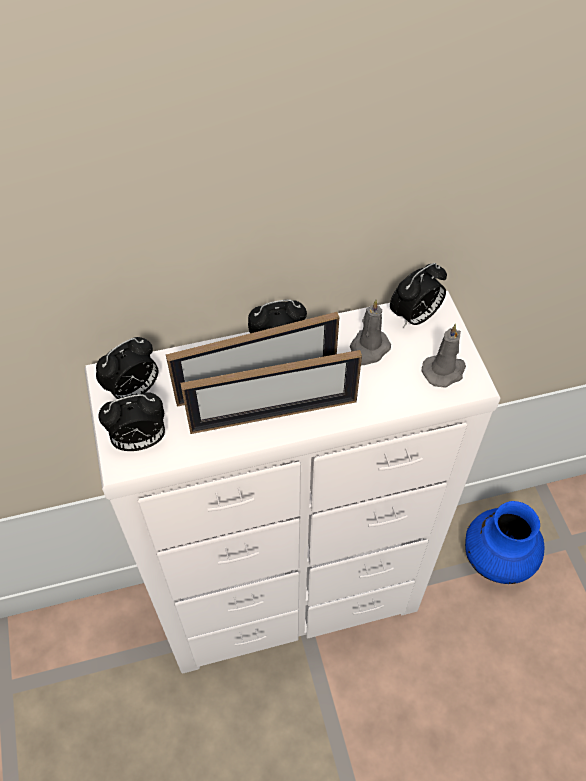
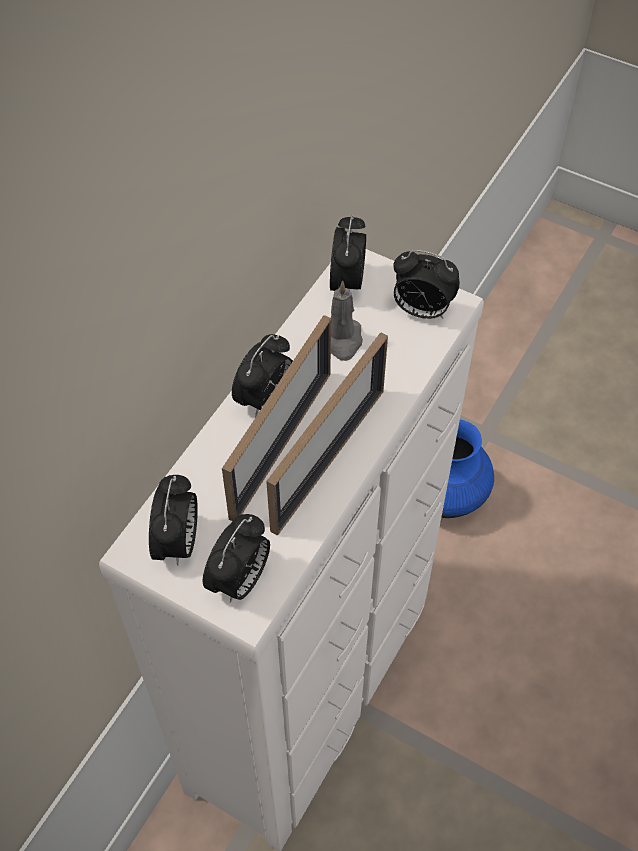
camera: 45 degrees left, 0 degrees up
grey candle [422,324,466,388] -> alarm clock [393,250,460,319]

